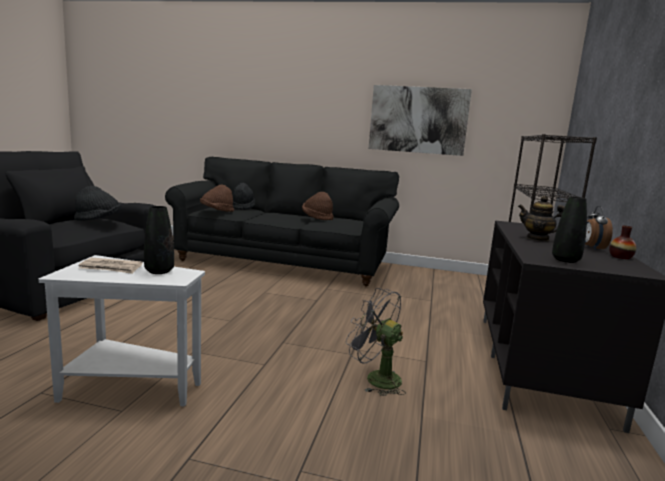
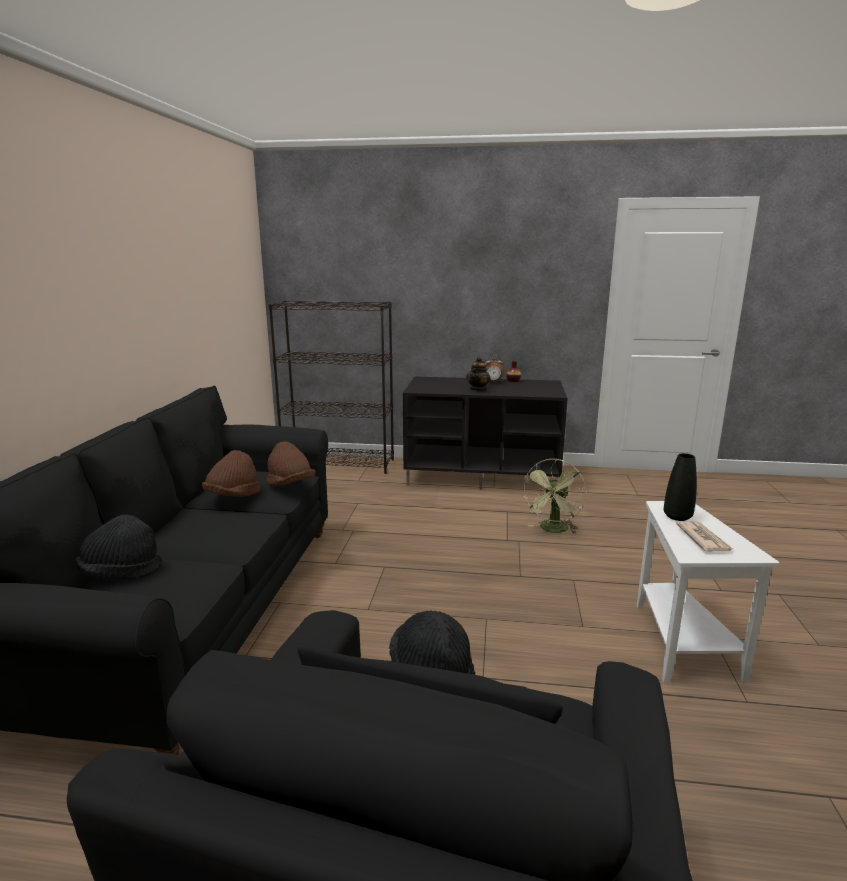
camera: 95 degrees left, 5 degrees up
brown hat [200,184,234,212] -> brown hat moved to [267,441,316,486]
grey fan [346,288,406,396] -> green fan [521,459,587,534]
picture [369,85,472,156] -> none
black vase [552,196,587,263] -> none

